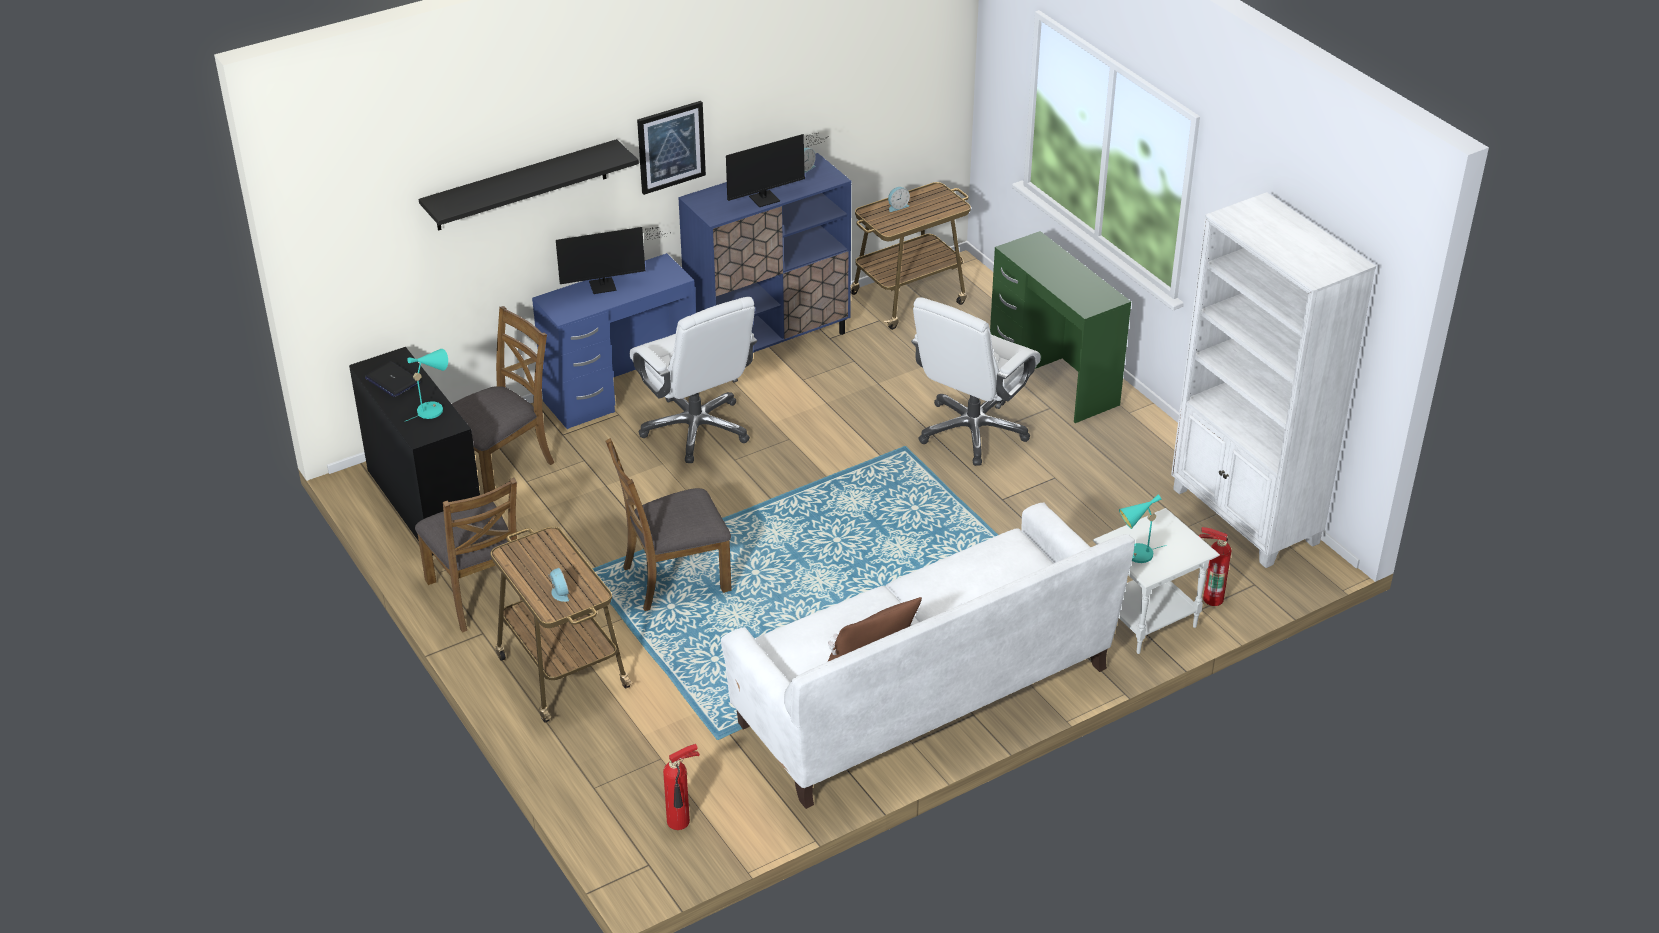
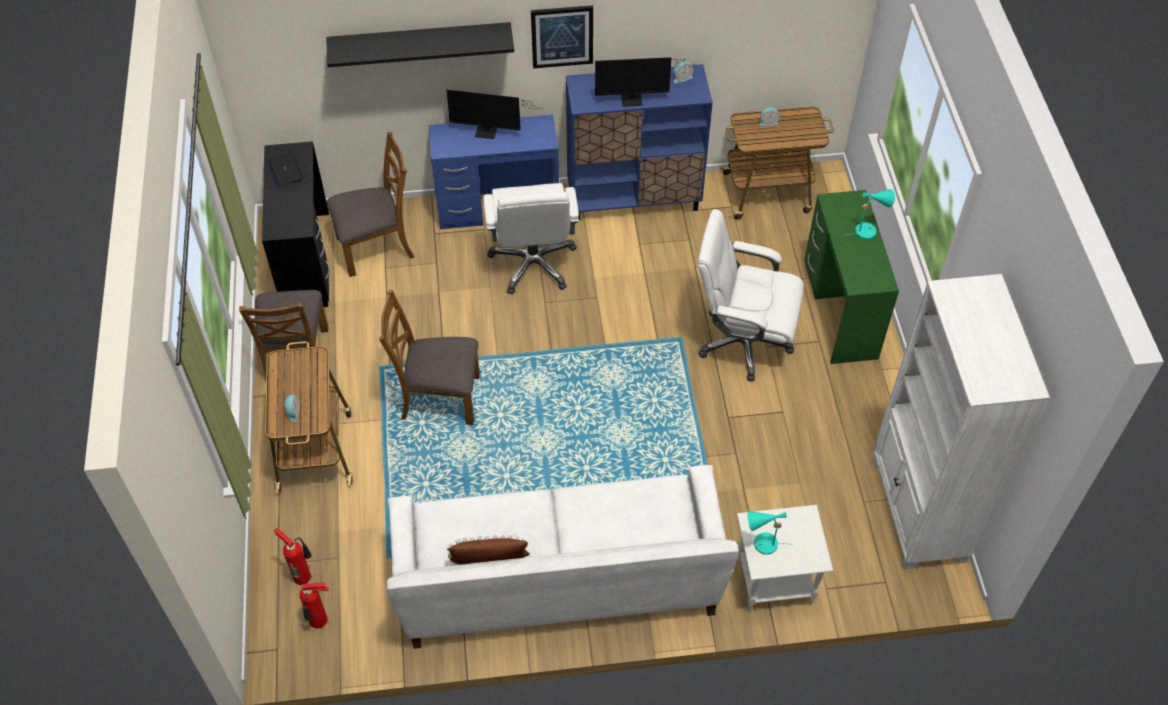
camera: 25 degrees right, 15 degrees up
turquoise table lamp [406,349,448,421] -> turquoise table lamp moved to [847,189,895,239]
white office chair [911,297,1041,466] -> white office chair turned 45 degrees clockwise [698,209,804,381]
fire extinguisher [1199,527,1231,606] -> fire extinguisher moved to [274,528,312,585]

